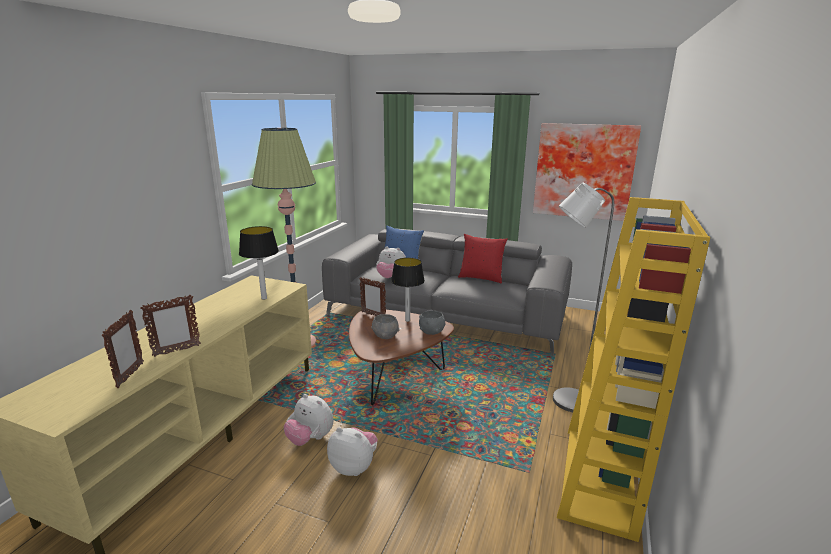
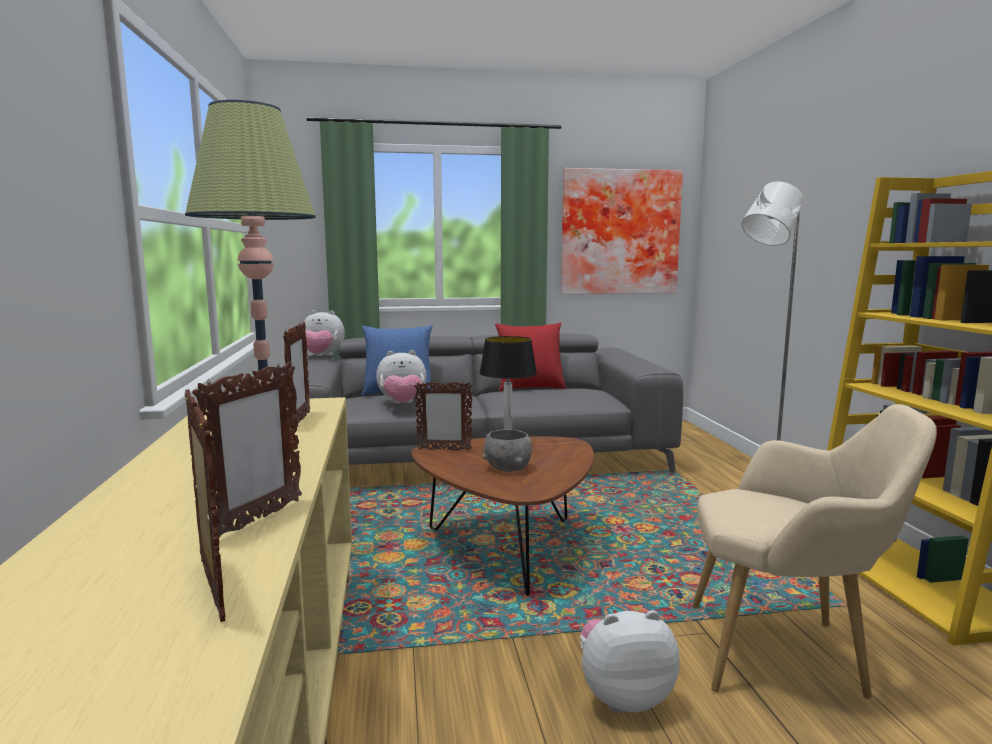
camera: 30 degrees left, 10 degrees down
table lamp [239,226,279,300] -> picture frame [283,322,310,430]
plush toy [284,394,333,446] -> plush toy moved to [304,310,345,356]
grey bowl [419,311,445,335] -> none
none -> beige armchair [692,404,937,699]

